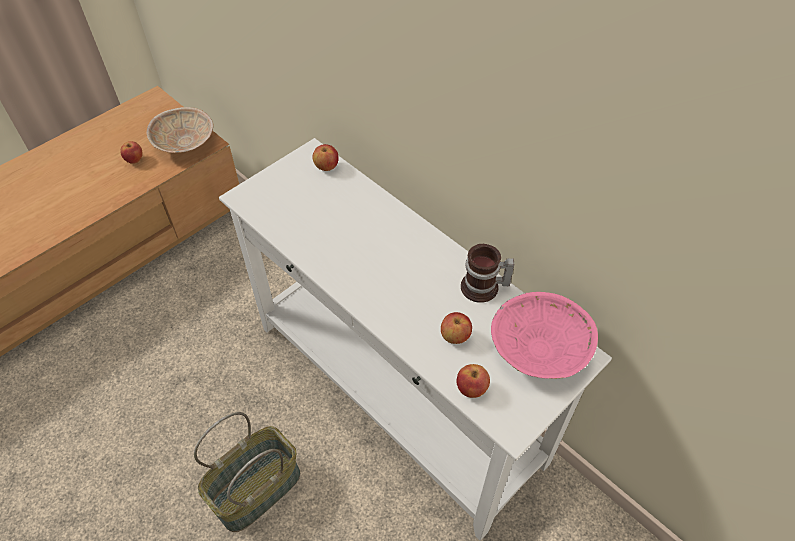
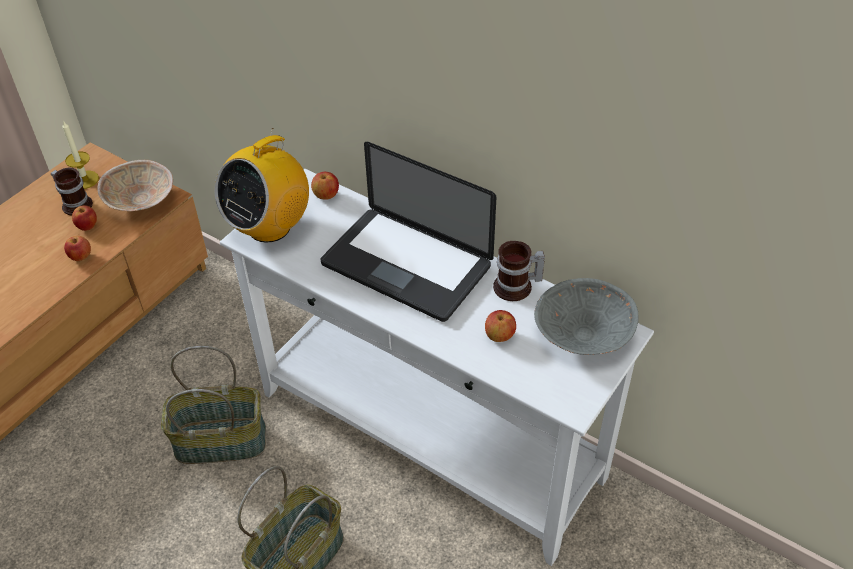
camera: 10 degrees left, 5 degrees down
apple [457,364,490,398] -> apple moved to [64,236,91,261]
pink bowl [491,292,598,379] -> grey bowl [534,278,639,355]
none -> mug [51,168,93,216]
none -> candle [62,120,99,189]
none -> basket [161,346,266,464]
none -> radio [215,128,309,243]
none -> laptop [321,142,496,322]

